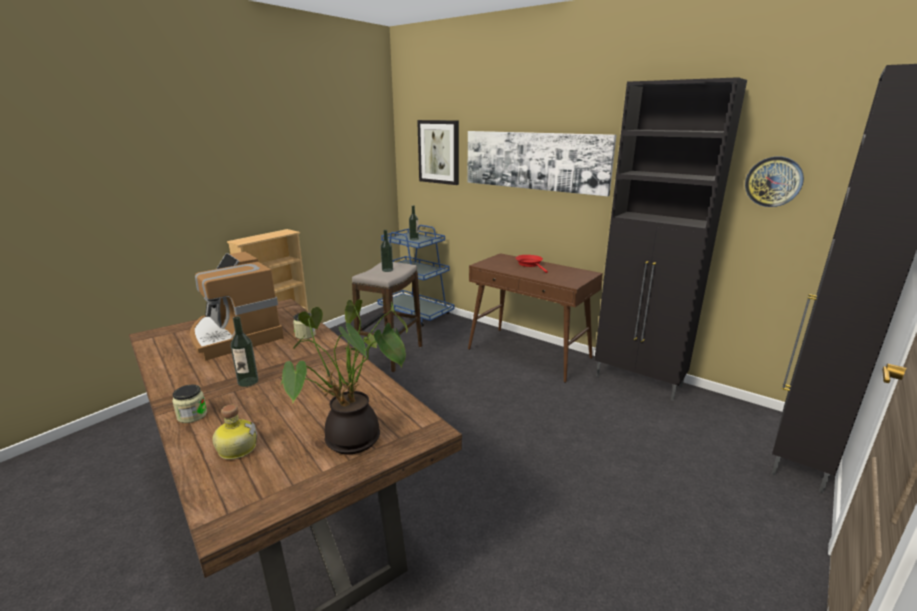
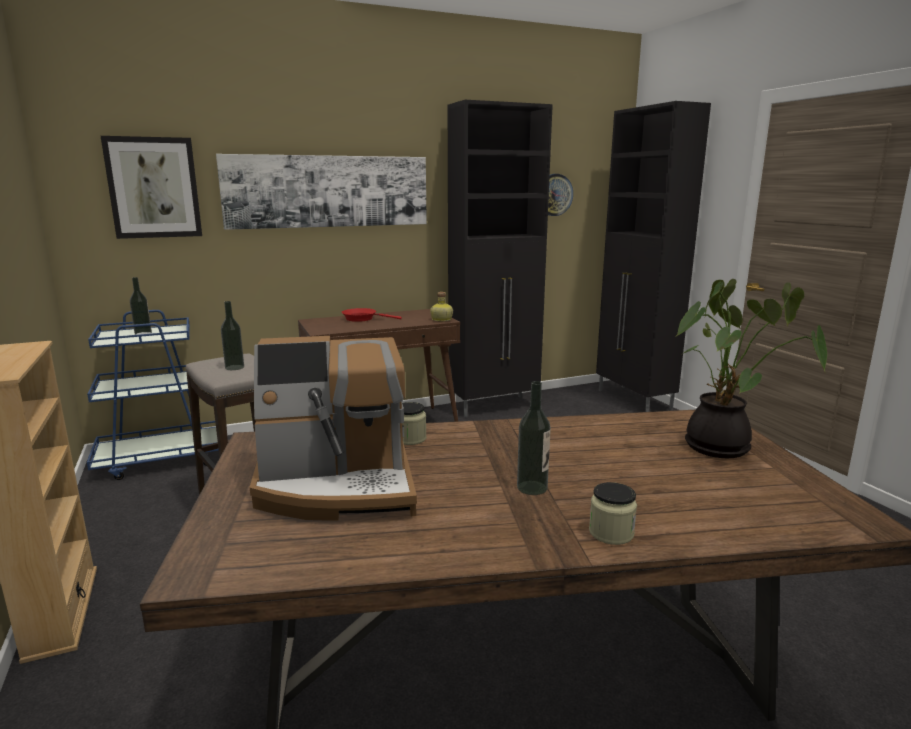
camera: 60 degrees left, 5 degrees down
bottle [212,405,257,460] -> bottle moved to [430,292,453,321]

